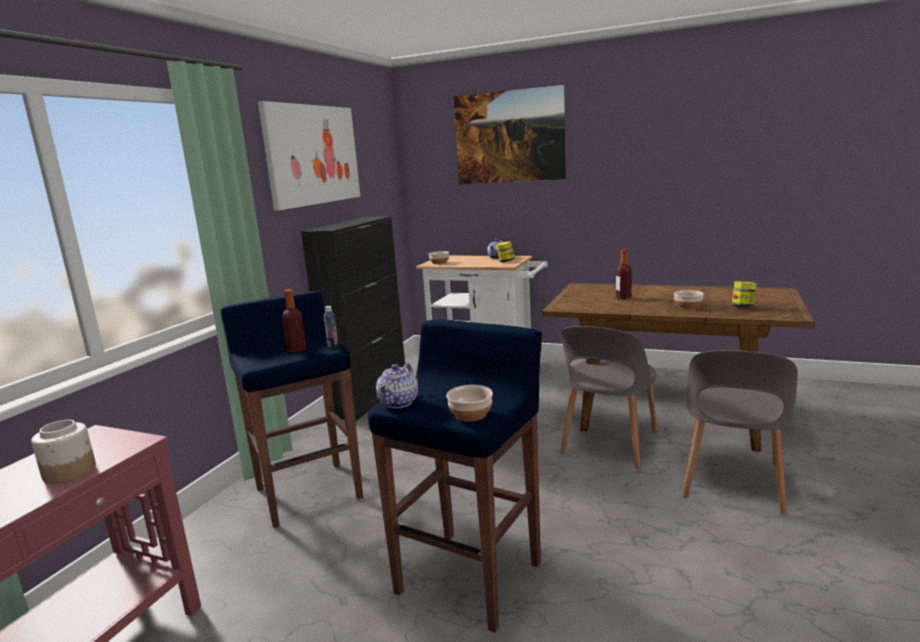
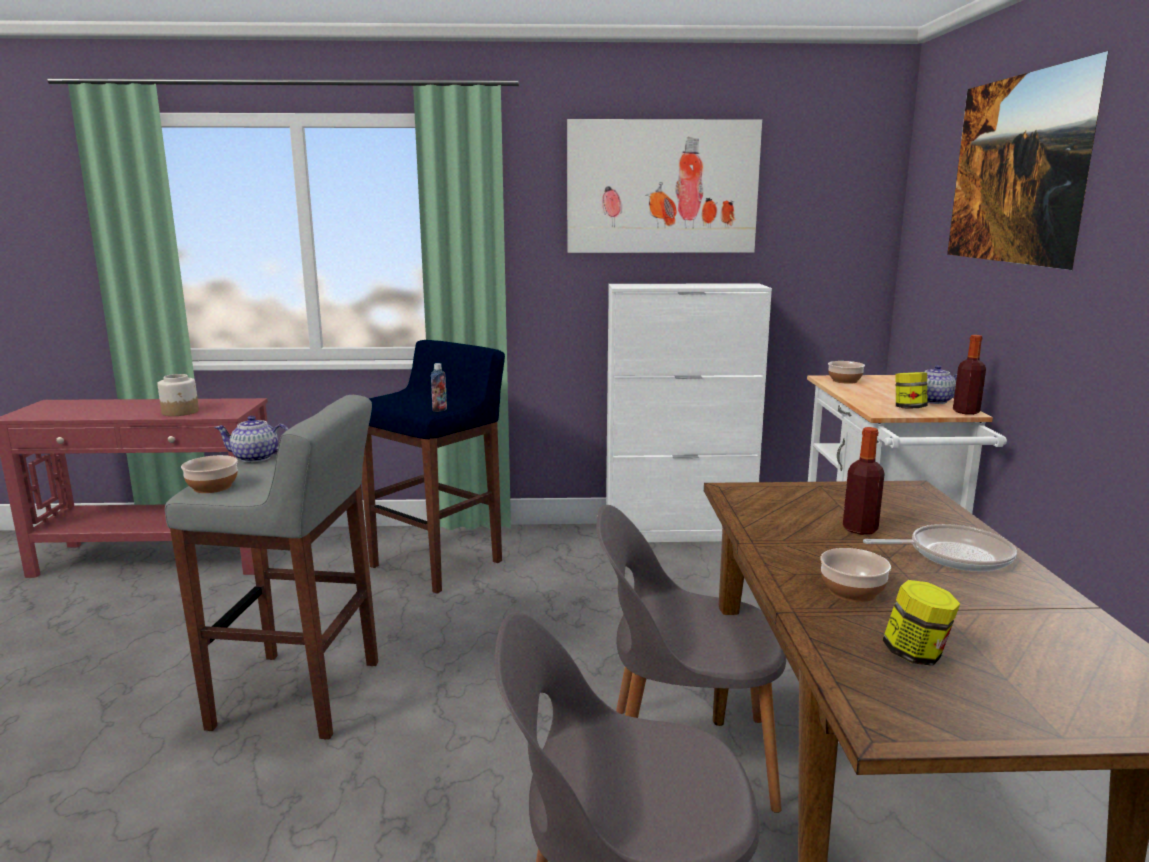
camera: 65 degrees right, 0 degrees up
bottle [282,289,306,353] -> bottle moved to [953,335,986,415]
black cabinet [301,216,405,421] -> white cabinet [606,283,772,542]
blue stool [368,319,542,633] -> grey stool [165,395,378,740]
none -> frying pan [863,524,1017,572]

